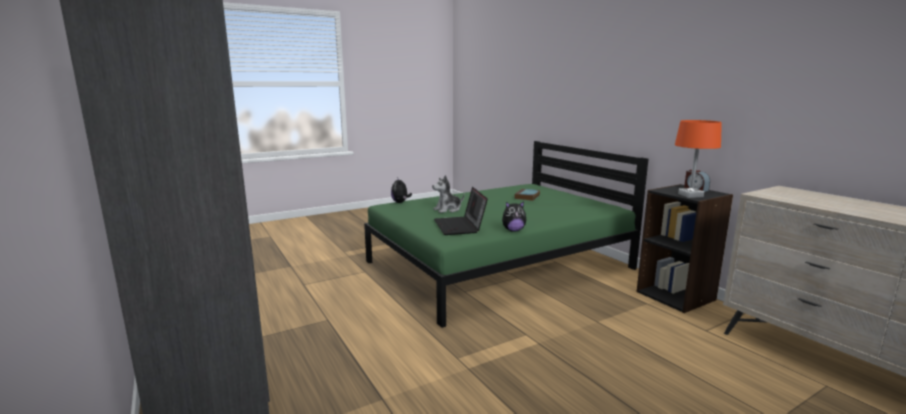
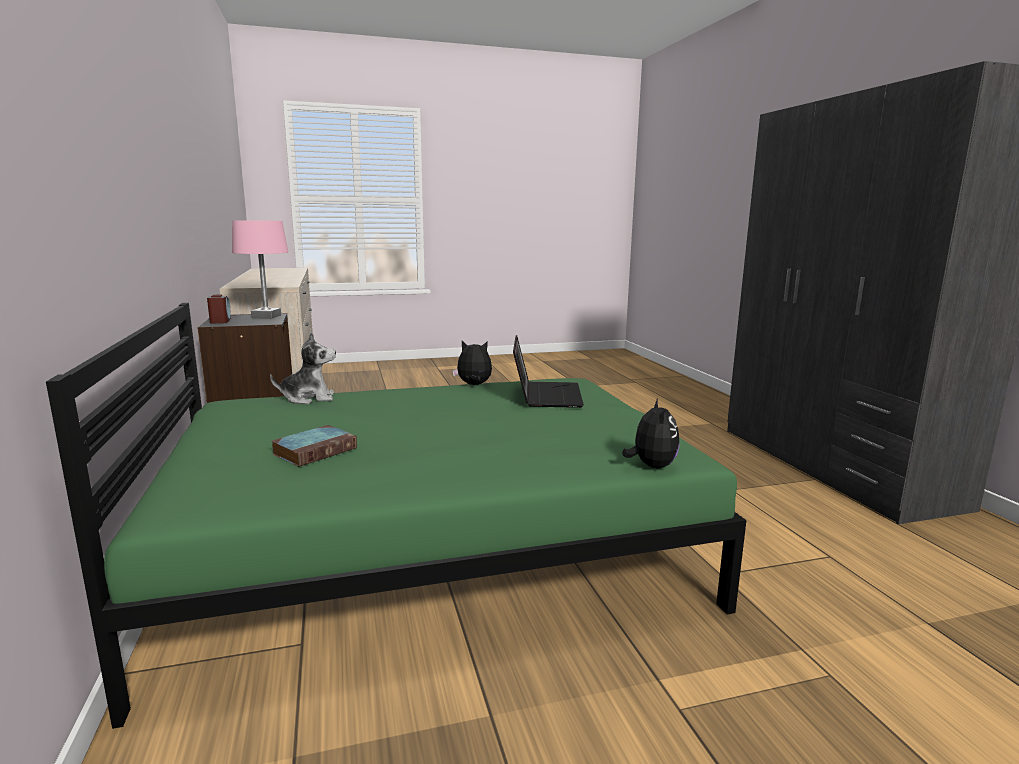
camera: 165 degrees left, 0 degrees up
plush toy [432,175,464,213] -> plush toy moved to [270,332,336,404]
orange table lamp [675,120,722,198] -> pink table lamp [232,220,288,319]

